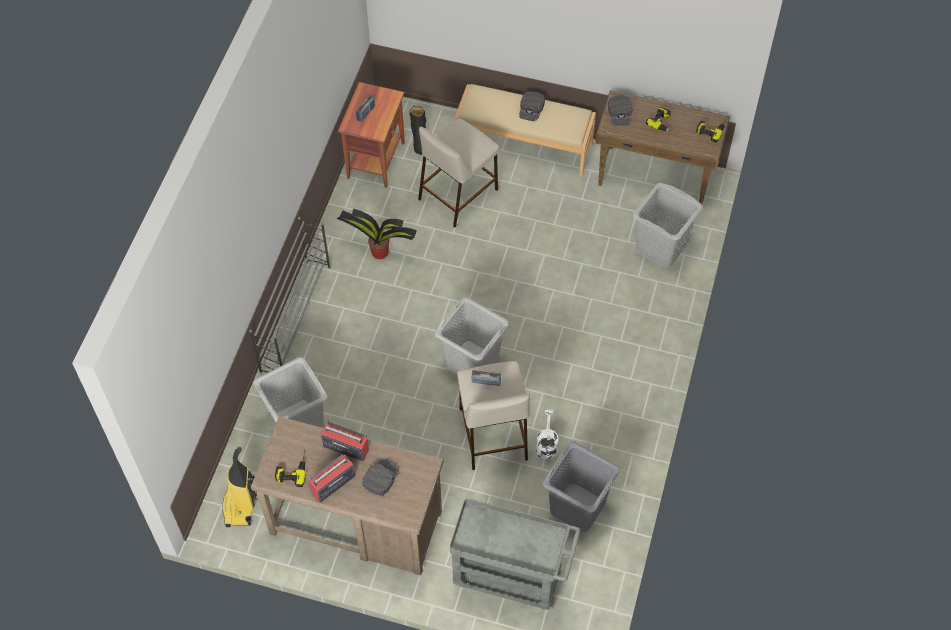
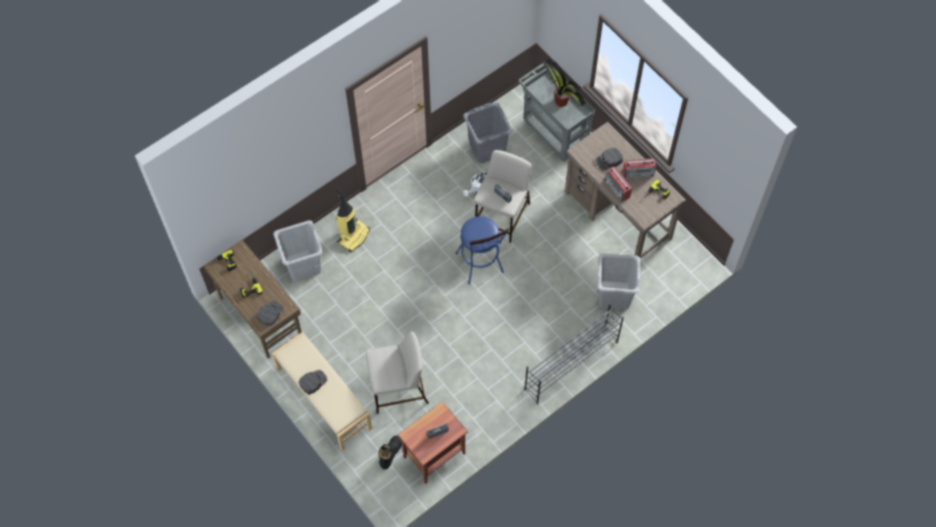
camera: 145 degrees left, 5 degrees up
vacuum cleaner [222,447,257,527] -> vacuum cleaner moved to [336,187,370,252]
potted plant [336,209,417,259] -> potted plant moved to [542,58,586,107]
grey laundry basket [435,297,509,375] -> blue stool [455,216,509,284]

